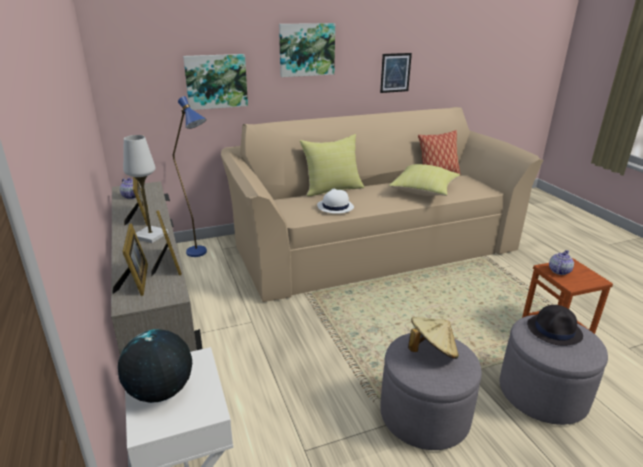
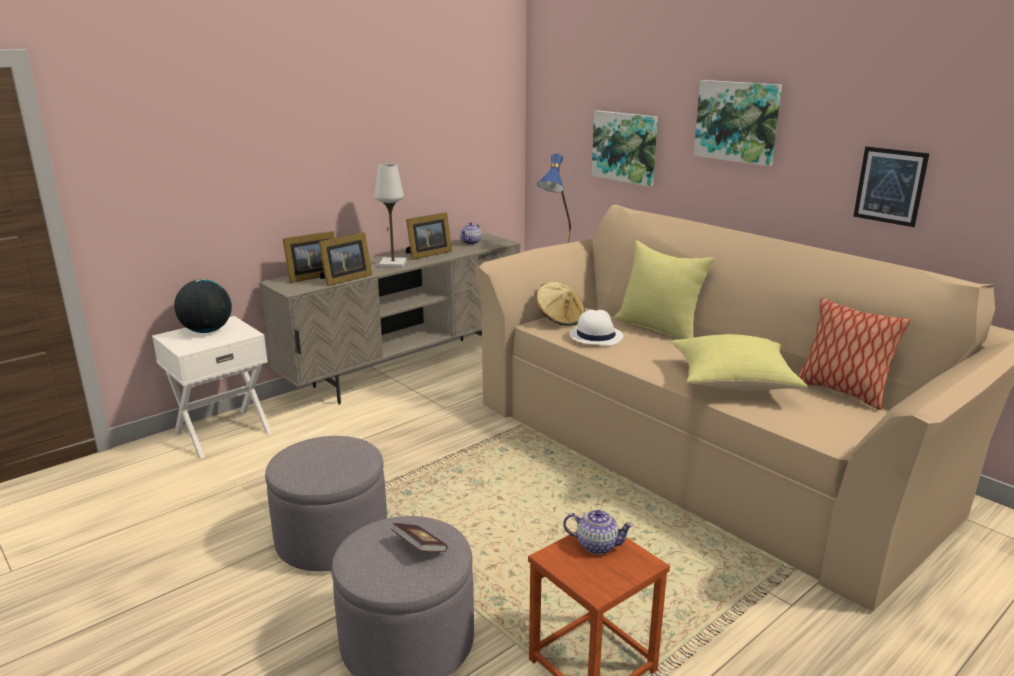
camera: 70 degrees right, 5 degrees down
beige hat [408,317,459,359] -> beige hat moved to [536,282,585,326]
black hat [527,305,583,346] -> book [391,523,447,552]

